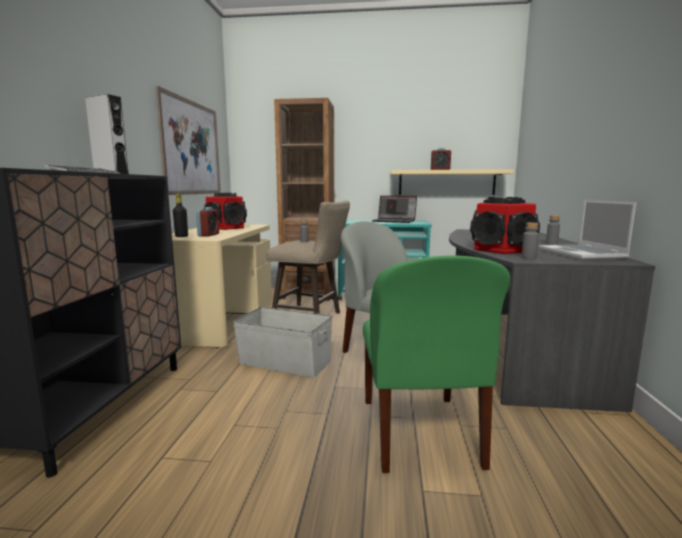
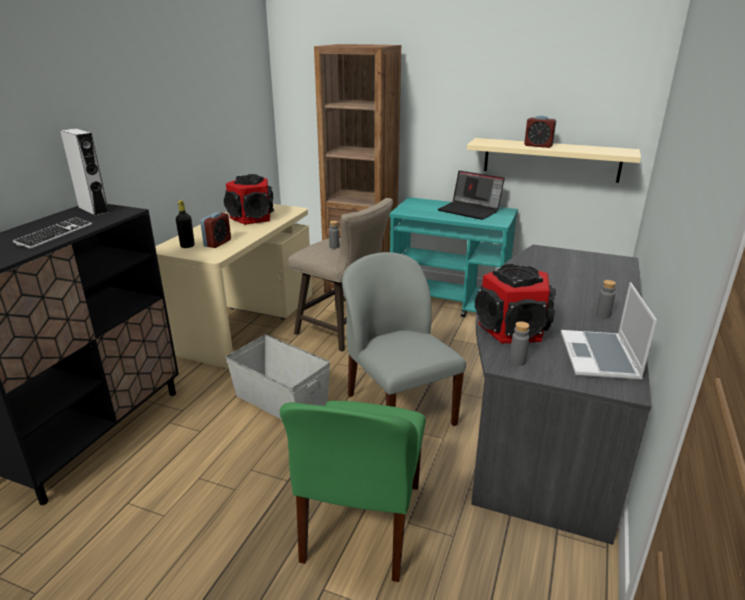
camera: 15 degrees right, 15 degrees up
picture [155,86,221,195] -> none

